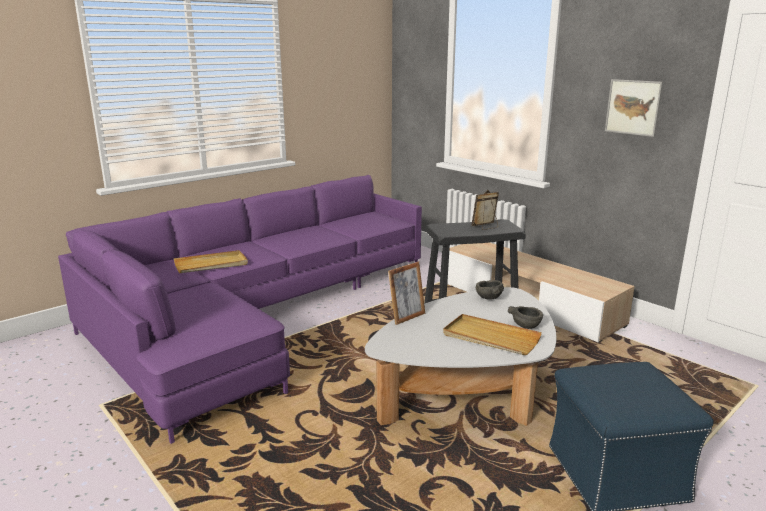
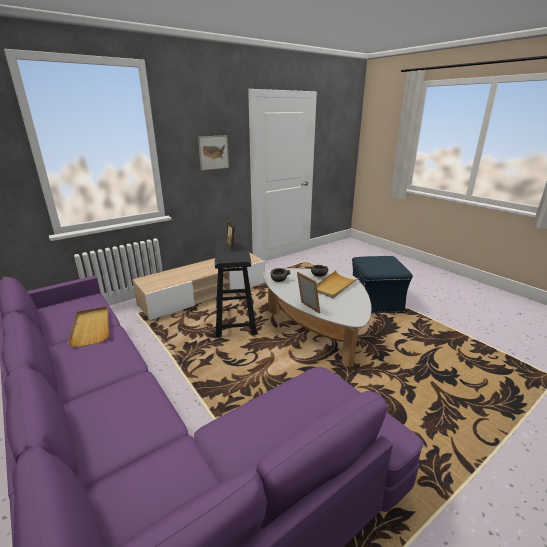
camera: 85 degrees left, 5 degrees up
beige tray [174,250,248,273] -> beige tray moved to [68,307,109,347]

